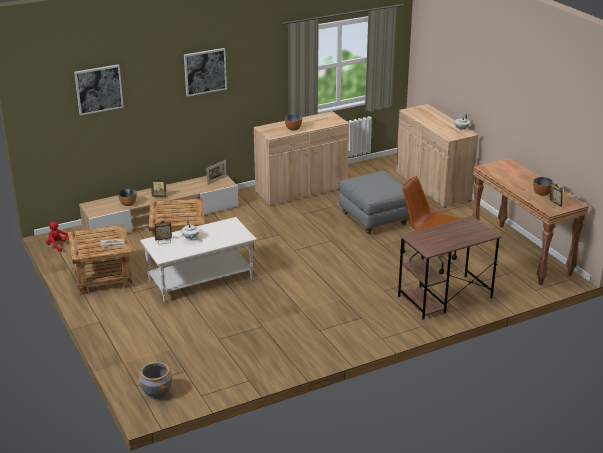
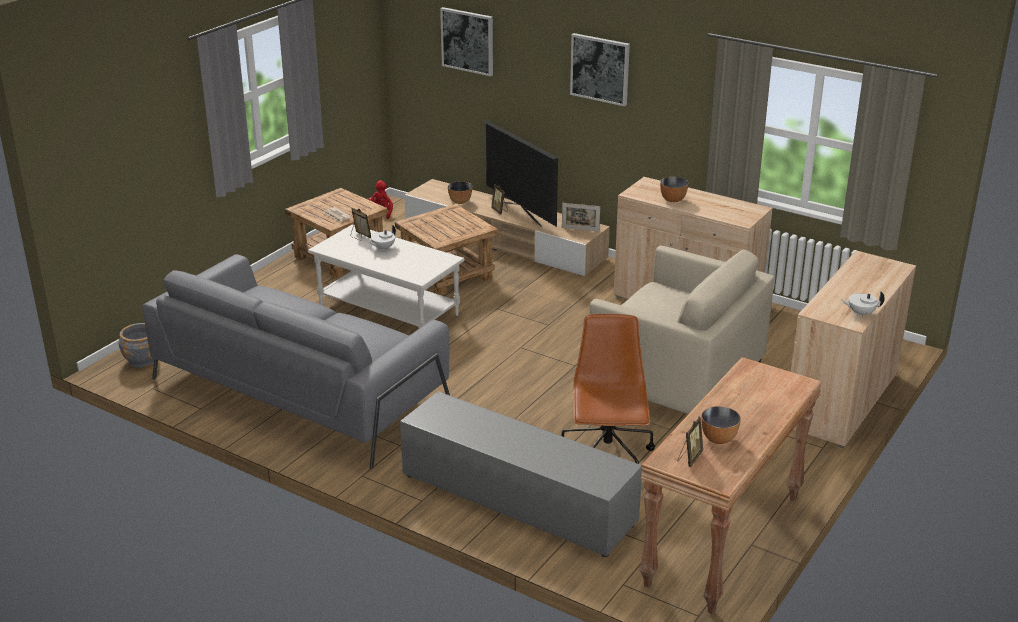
camera: 60 degrees right, 0 degrees up
grey ottoman [339,171,409,234] -> beige armchair [590,246,774,414]
brown desk [398,216,501,320] -> grey tv stand [400,391,642,557]
none -> grey sofa [142,254,450,469]
none -> television [486,120,558,227]

